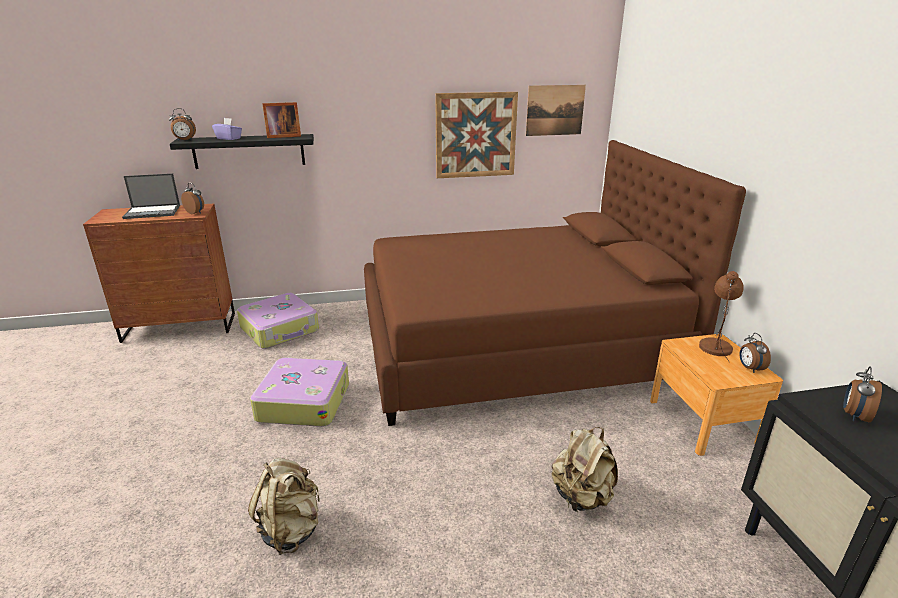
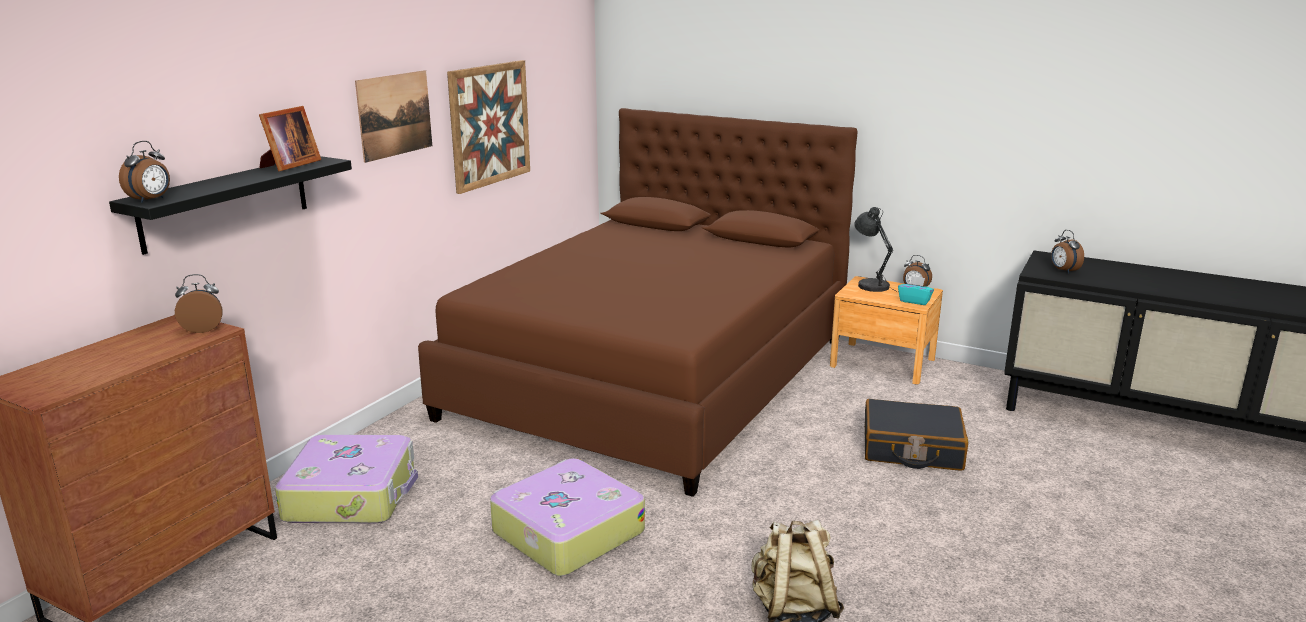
camera: 50 degrees left, 5 degrees down
laptop [122,173,180,219] -> none
purple tissue box [212,118,242,140] -> none
picture [526,85,586,136] -> picture moved to [355,70,432,163]
beige backpack [552,427,618,512] -> black suitcase [865,399,968,471]
brown table lamp [699,271,744,363] -> grey table lamp [854,207,898,292]
none -> turquoise tissue box [898,276,934,305]

